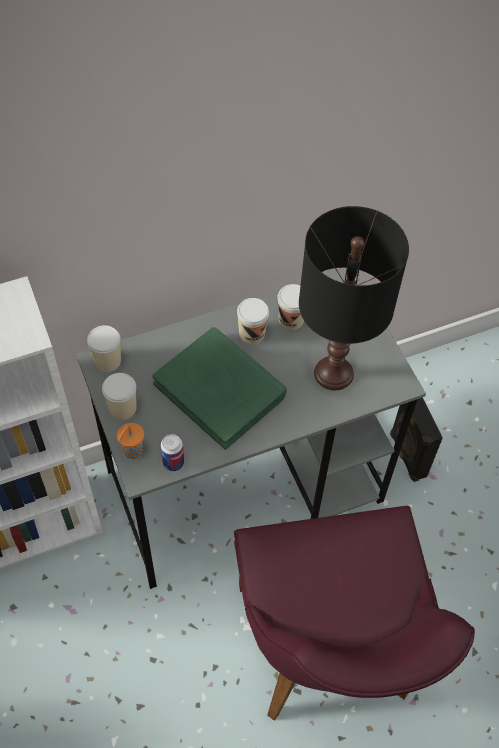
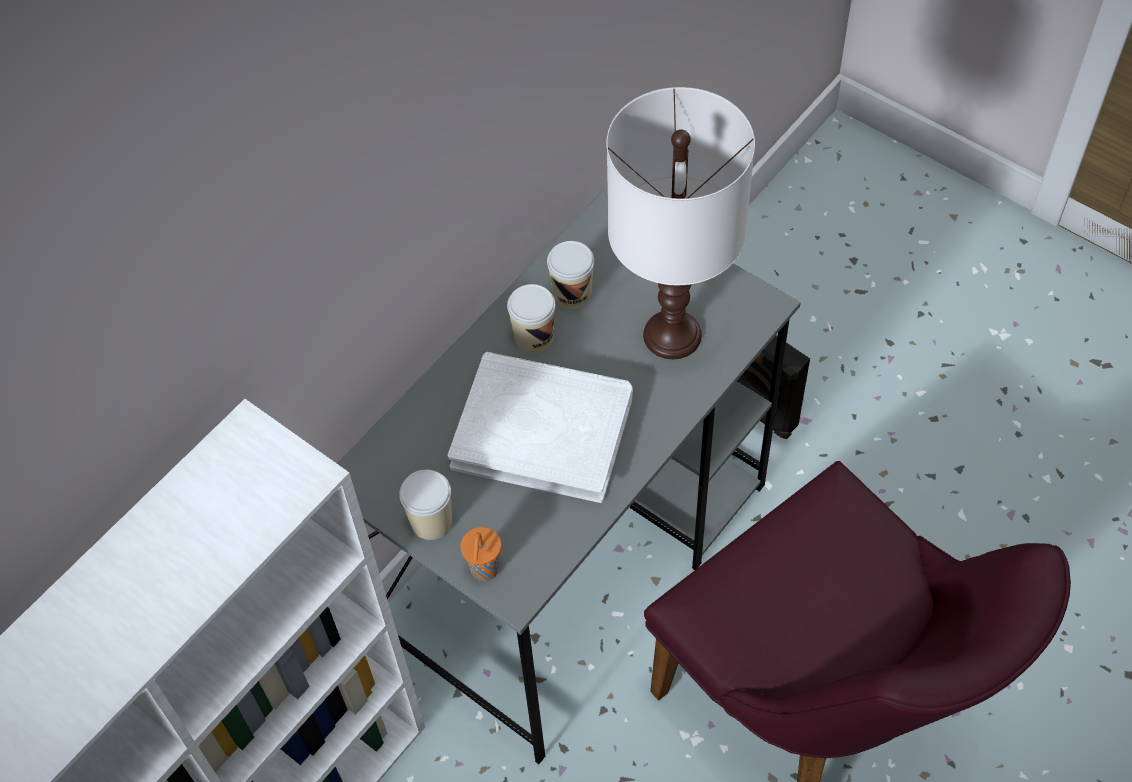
camera: 25 degrees left, 0 degrees up
cup [87,325,121,372] -> none
green book [152,327,287,449] -> white book [448,352,633,503]
can [161,434,184,471] -> none
black table lamp [299,206,409,390] -> white table lamp [606,87,755,359]

